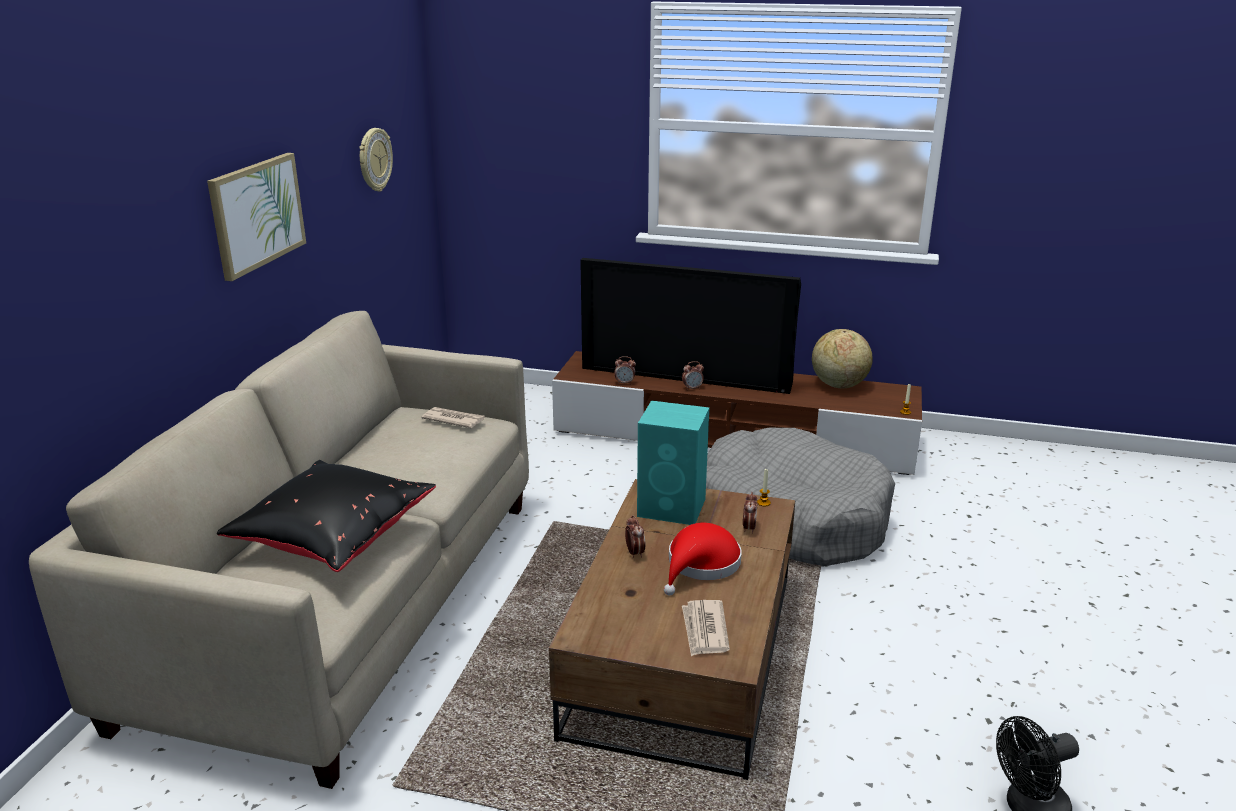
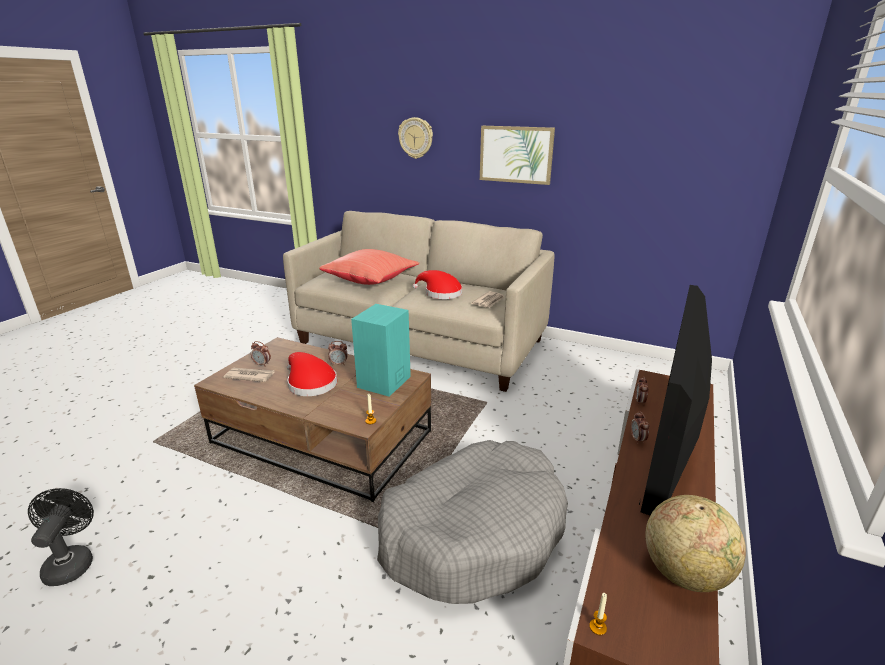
camera: 100 degrees right, 0 degrees up
black pillow [217,460,436,572] -> red pillow [319,249,420,285]
wall clock [359,128,393,192] -> wall clock moved to [398,117,433,159]
alarm clock [743,492,757,534] -> alarm clock moved to [251,341,271,367]
none -> red hat [413,270,462,299]

